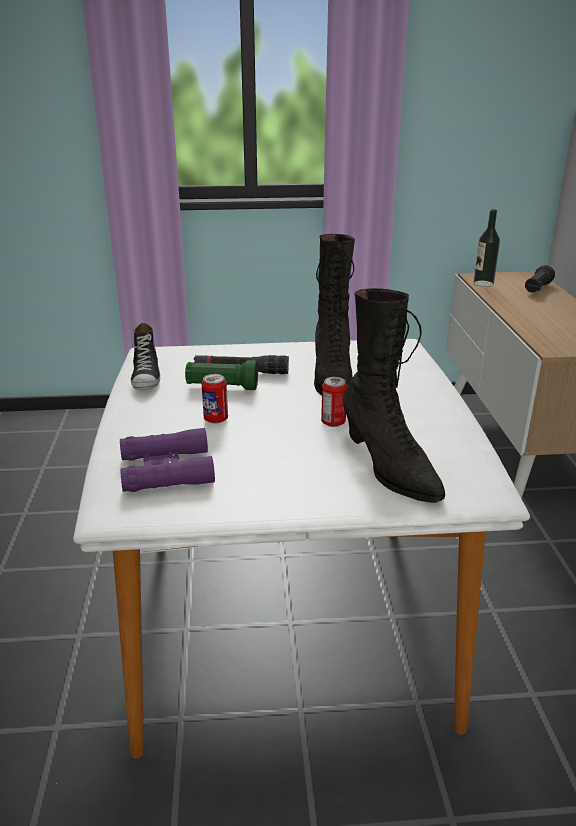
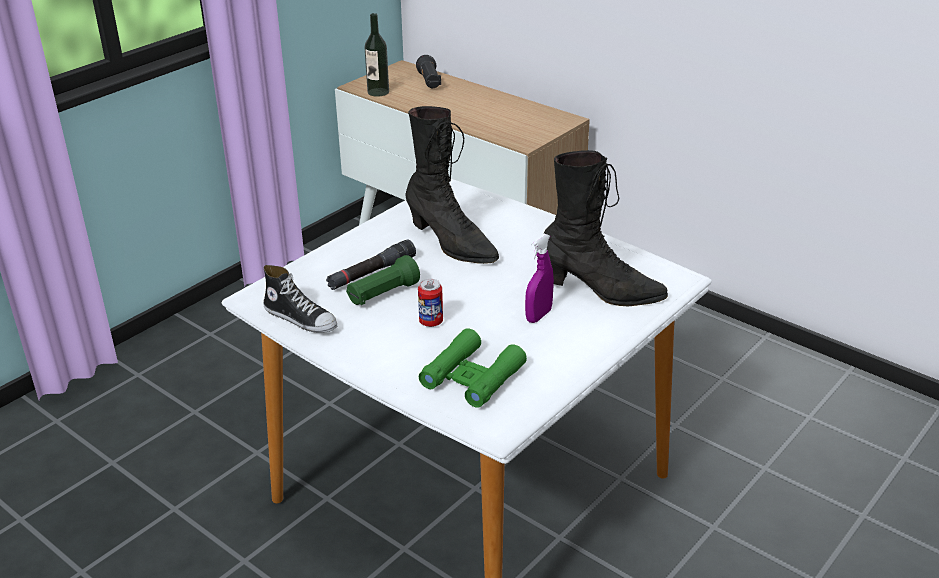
camera: 45 degrees left, 5 degrees up
purple binoculars [120,428,215,492] -> green binoculars [419,328,527,408]
can [321,377,347,427] -> none
none -> purple spray bottle [525,234,554,323]

